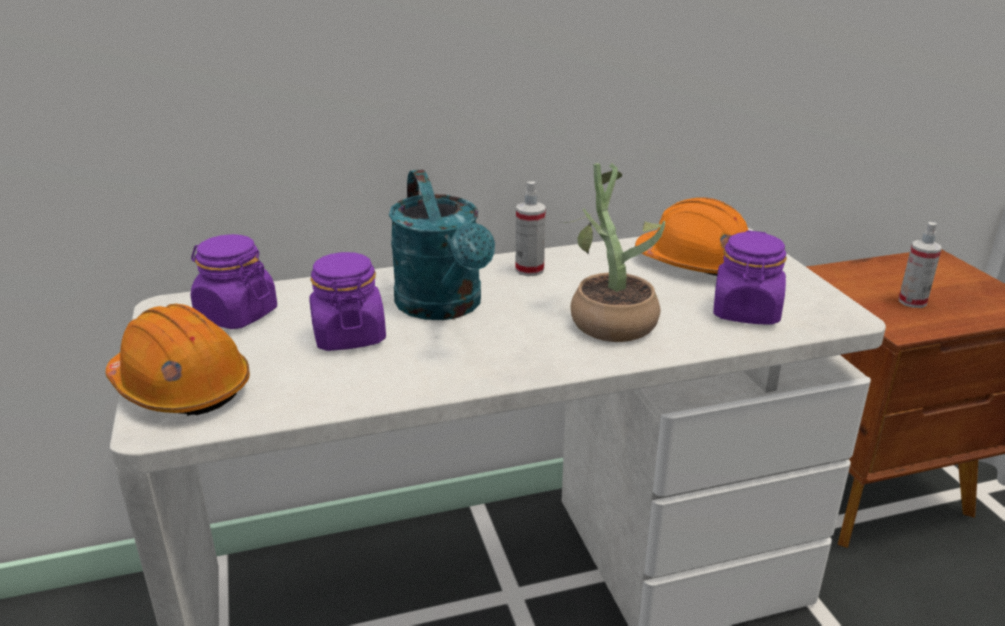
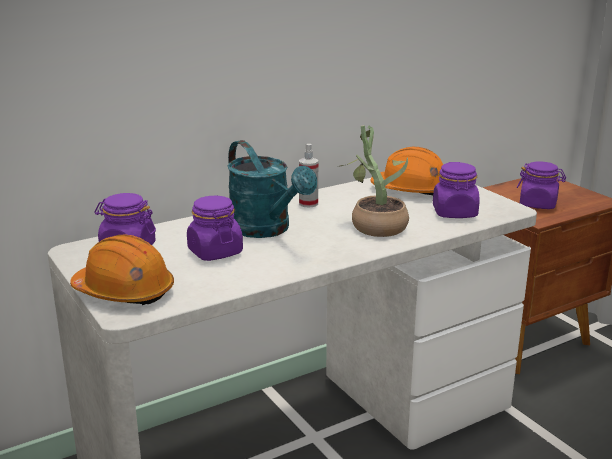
camera: 15 degrees left, 5 degrees down
spray bottle [899,222,942,308] -> purple jar [517,161,566,209]

